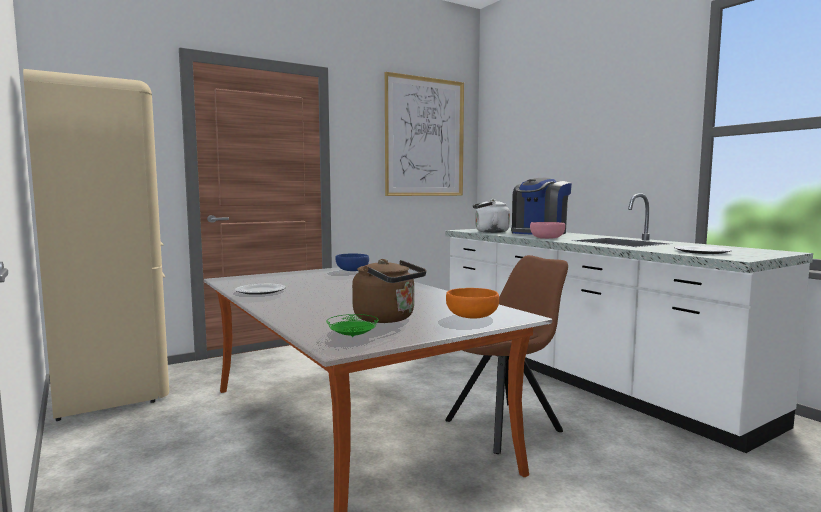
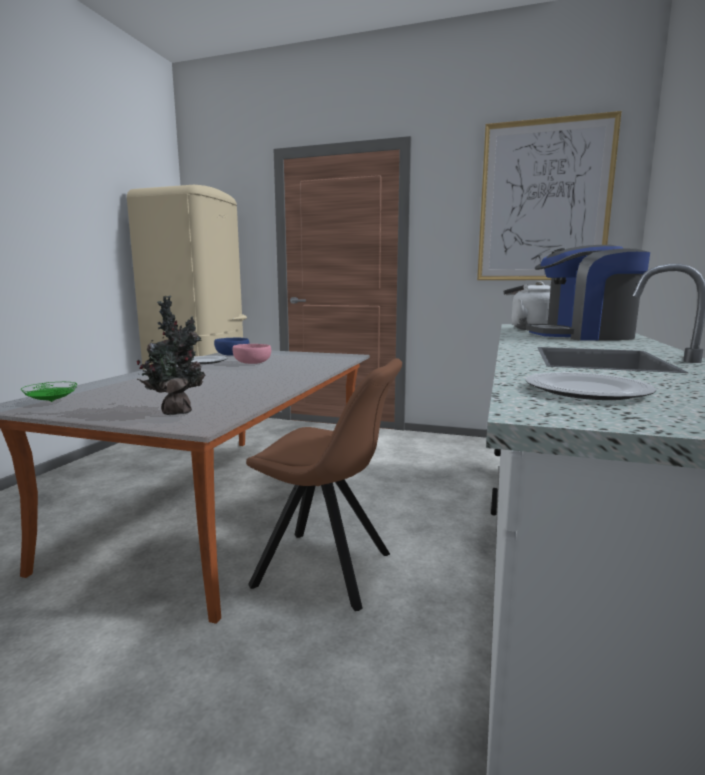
camera: 50 degrees right, 5 degrees up
blue bowl [336,253,369,271] -> blue bowl moved to [214,338,249,356]
brown kettle [352,259,426,323] -> none
orange bowl [446,288,499,319] -> potted plant [136,295,205,415]
pink bowl [530,222,565,239] -> pink bowl moved to [232,344,271,364]

